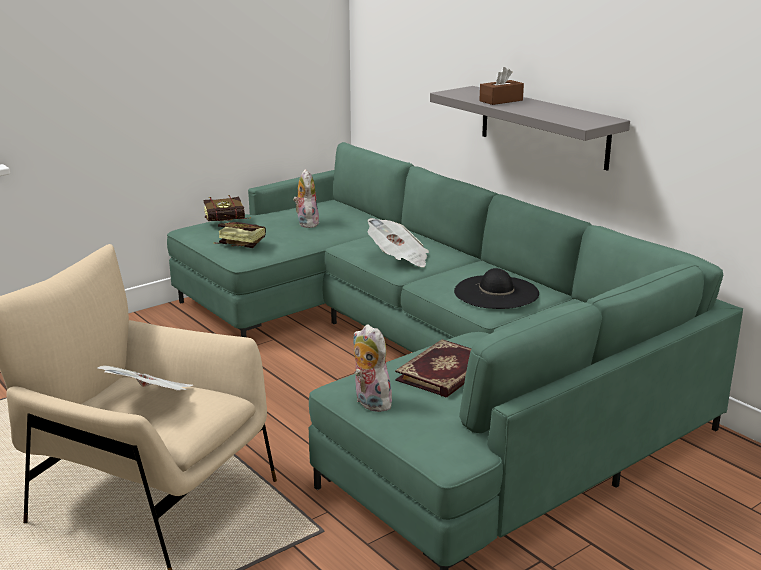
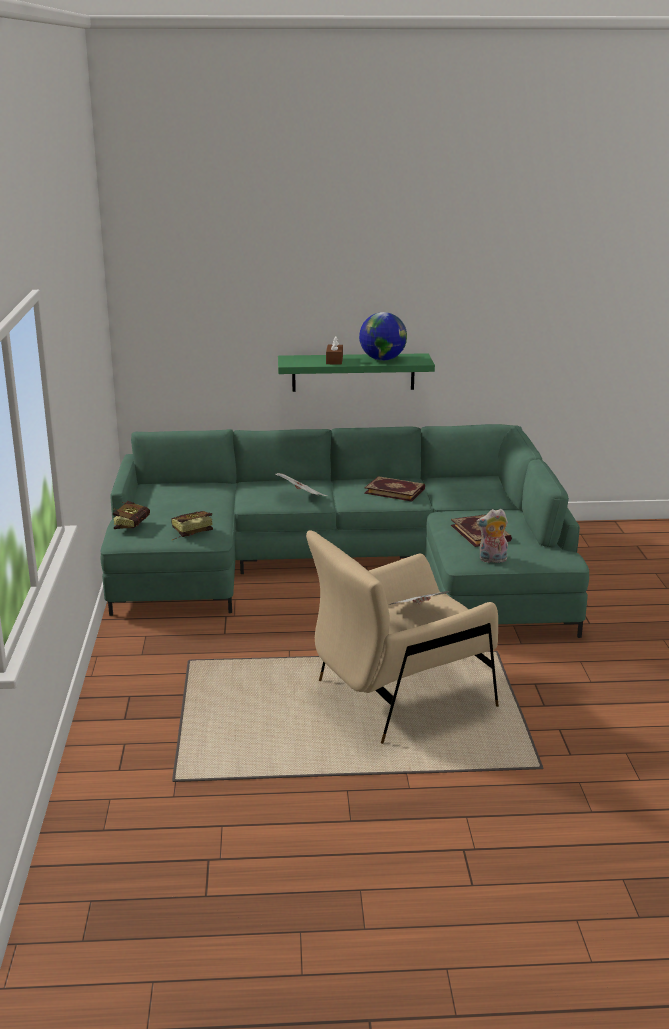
camera: 55 degrees left, 0 degrees up
plush toy [293,169,320,228] -> none
grey shelf [430,86,630,171] -> green shelf [278,353,435,392]
black hat [454,268,539,309] -> book [364,476,425,502]
none -> globe [359,312,407,361]

